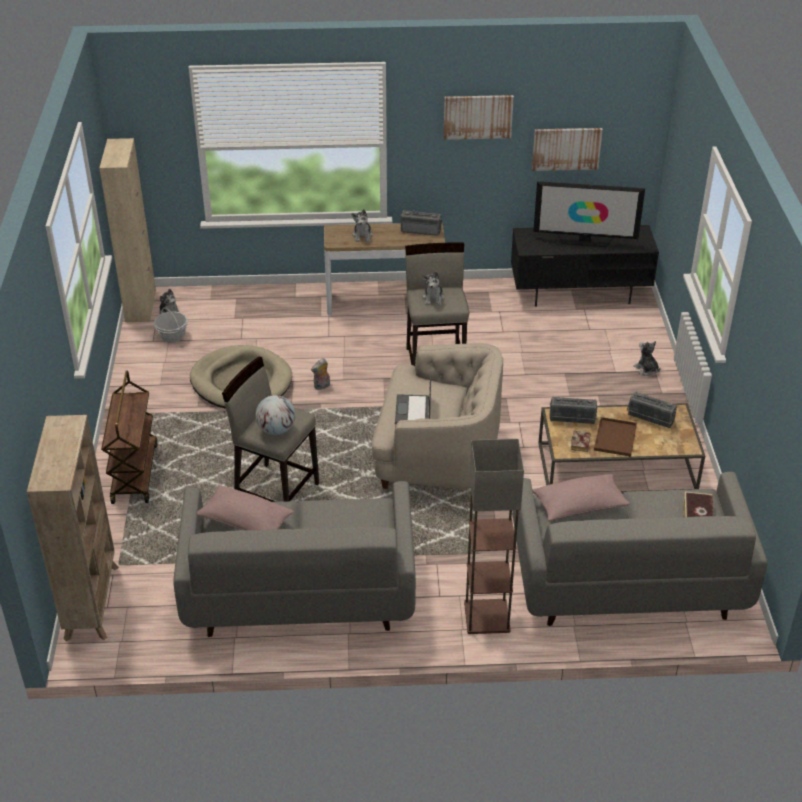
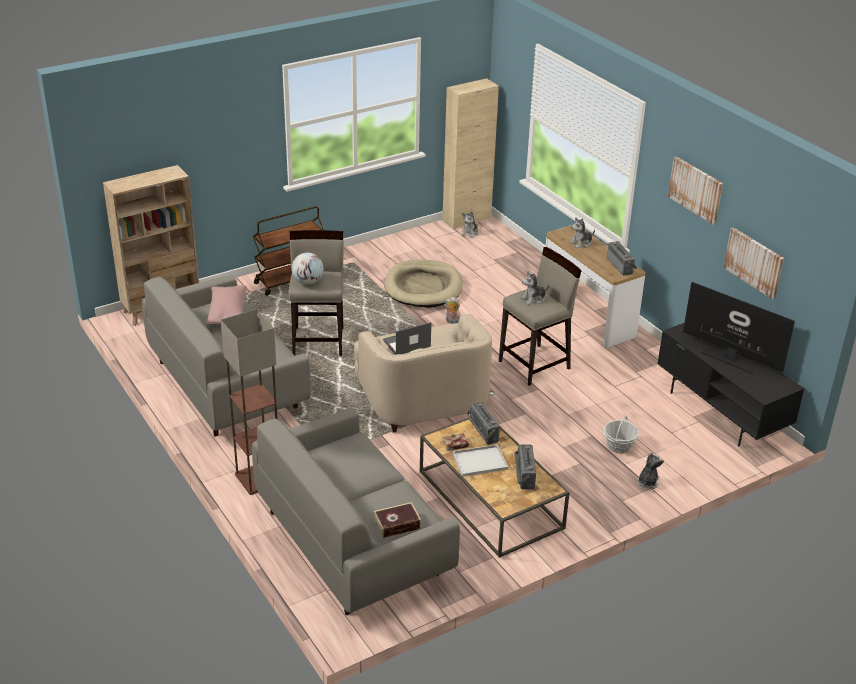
camera: 60 degrees right, 5 degrees down
basket [154,307,188,343] -> basket moved to [603,415,639,453]
television [533,181,645,247] -> television turned 150 degrees clockwise [683,282,795,374]
pink pillow [533,474,630,521] -> none
brown tray [594,417,637,457] -> white tray [453,444,508,477]

